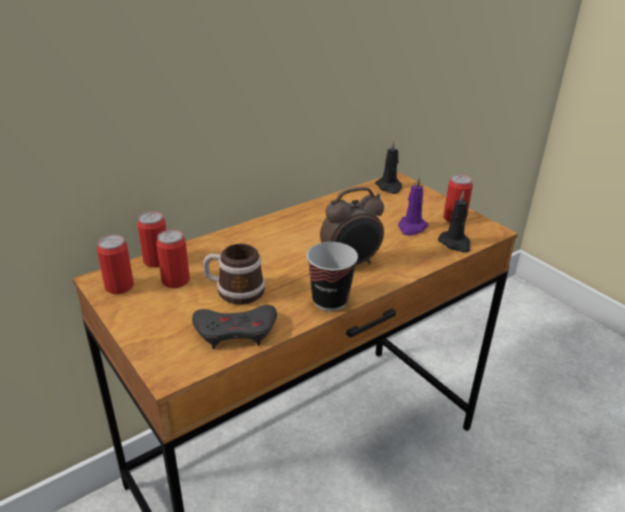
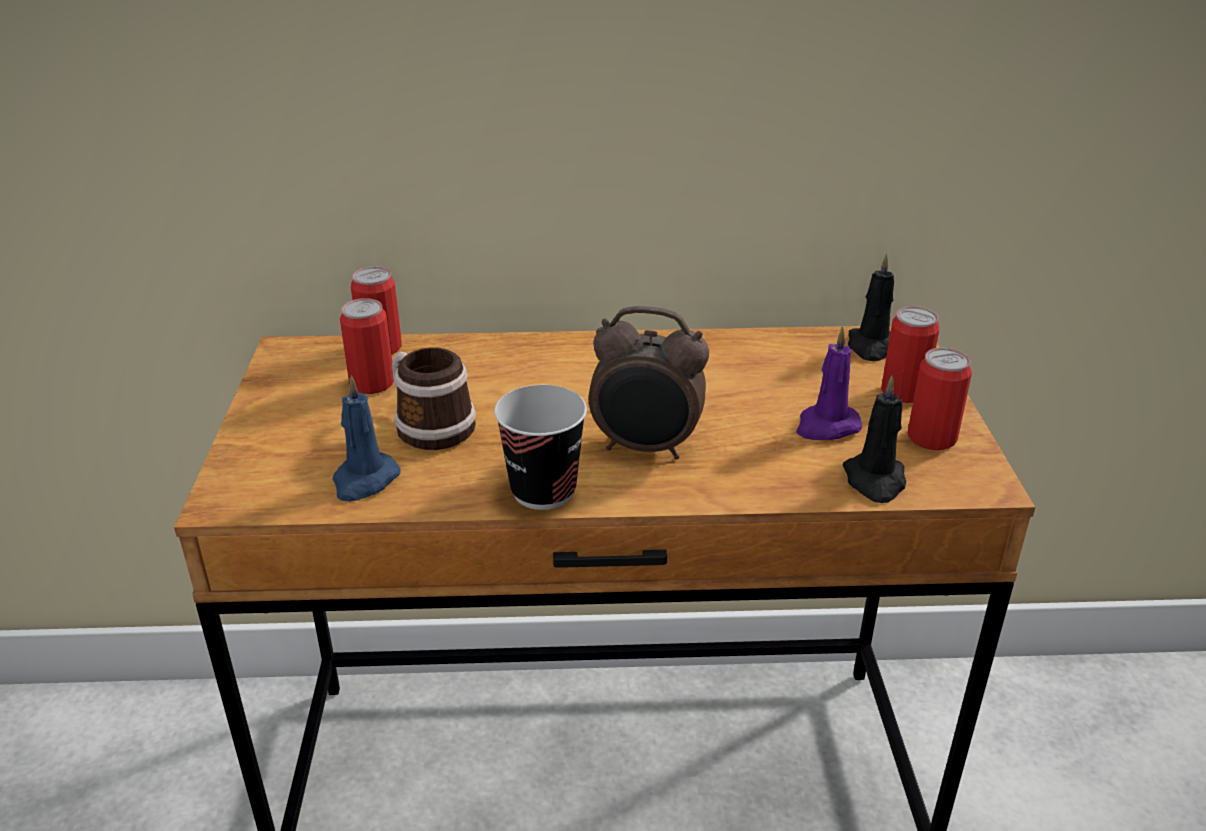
camera: 35 degrees right, 0 degrees up
can [97,235,134,294] -> can moved to [881,306,940,403]
grey game controller [192,305,277,349] -> blue candle [332,375,401,502]

